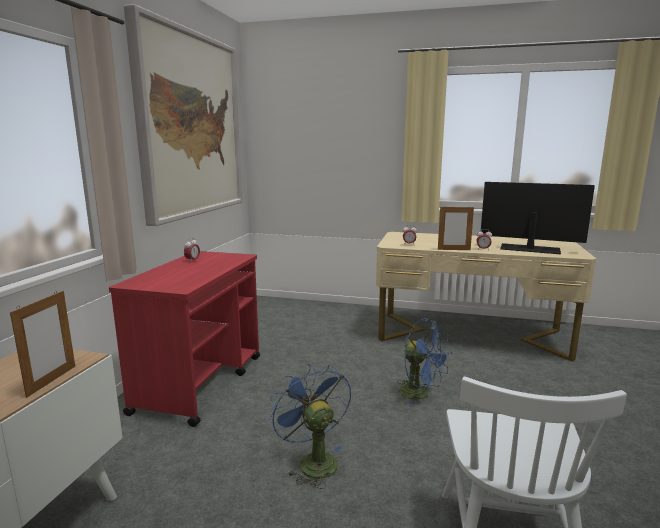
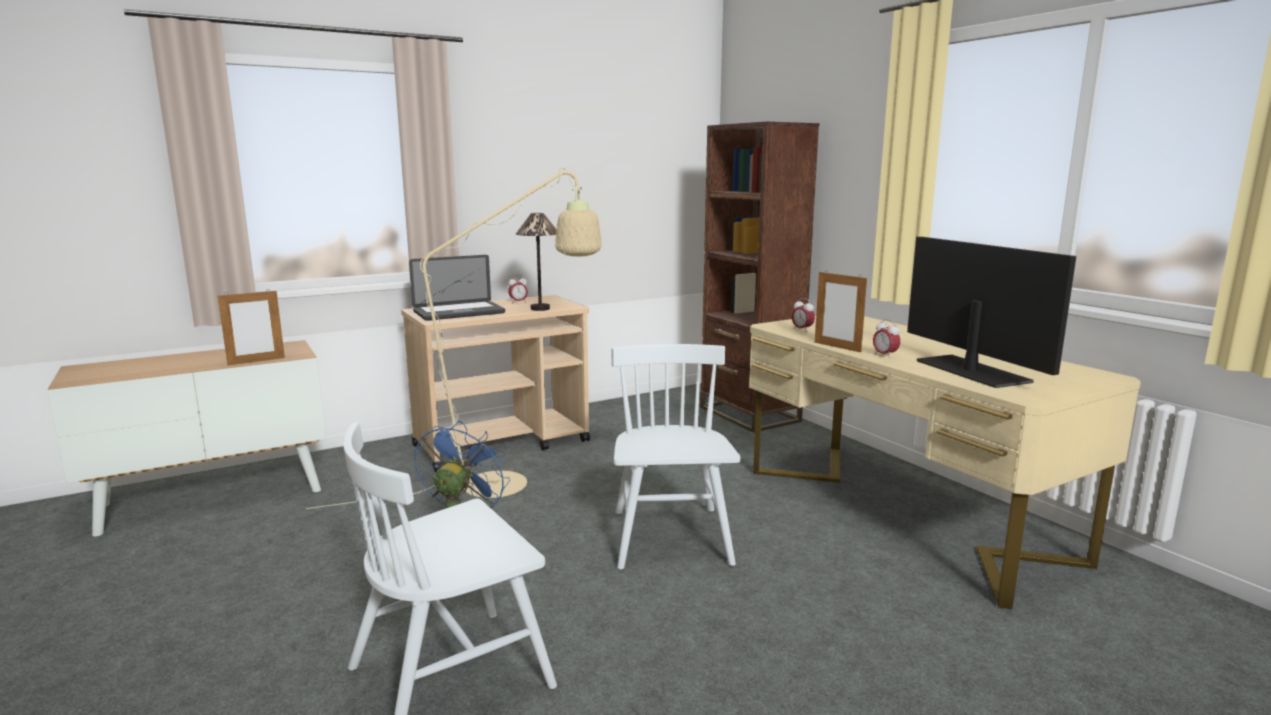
camera: 45 degrees right, 0 degrees up
red cart [109,251,260,427] -> beige cart [401,295,590,472]
picture [124,4,242,226] -> none
blue fan [397,319,452,407] -> white chair [612,344,740,570]
none -> beige floor lamp [306,168,602,509]
none -> laptop [409,255,505,321]
none -> table lamp [516,213,557,311]
none -> brown bookcase [700,122,819,433]

